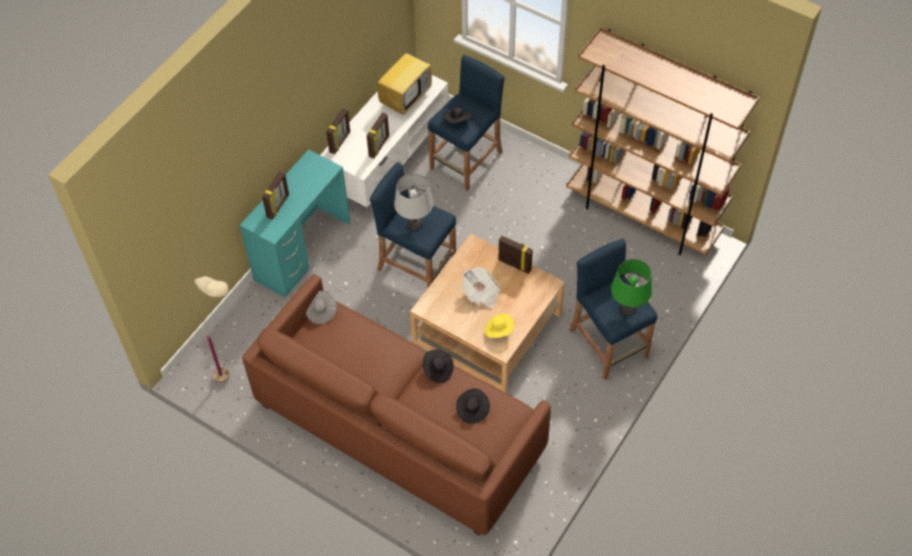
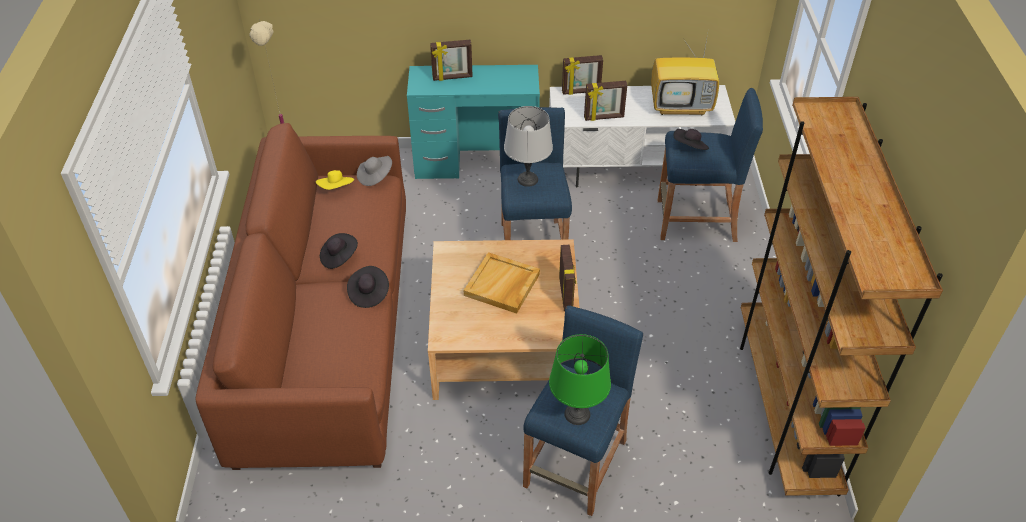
camera: 55 degrees right, 10 degrees down
black hat [456,388,490,424] -> black hat moved to [320,233,358,269]
newspaper [462,267,501,308] -> beige tray [464,252,540,314]
yellow hat [485,314,514,338] -> yellow hat moved to [316,170,354,190]

